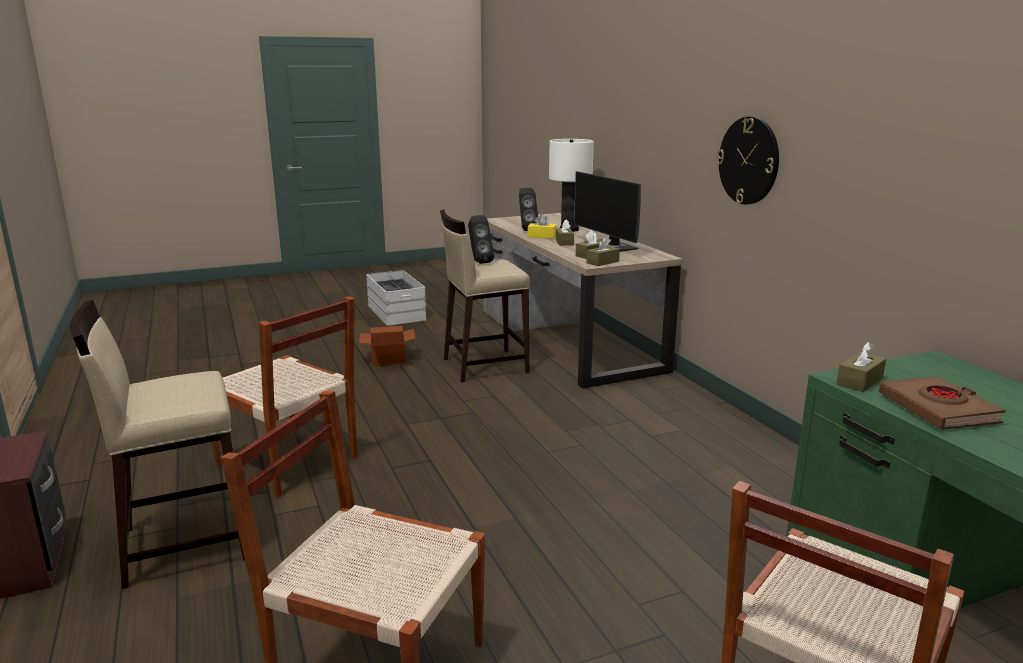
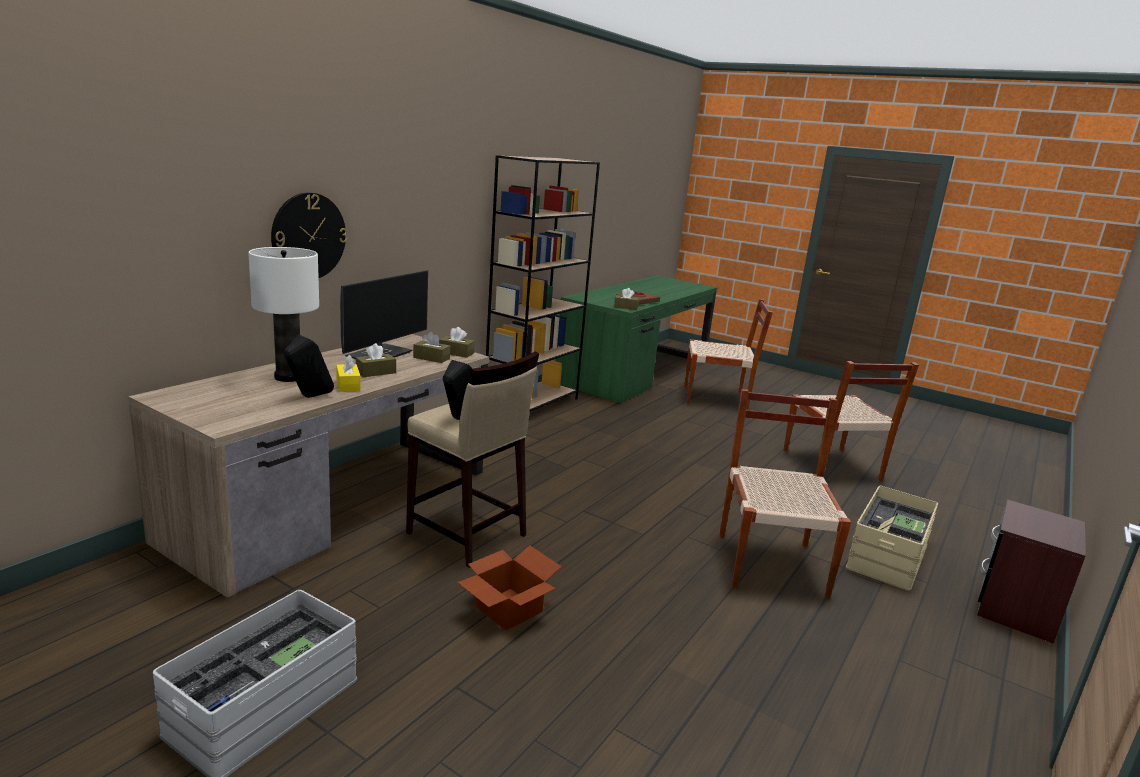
camera: 125 degrees left, 0 degrees up
beige stool [70,300,245,589] -> beige storage box [846,486,939,591]
wall clock [717,117,779,205] -> wall clock moved to [271,192,347,278]
none -> beige bookcase [486,155,600,412]

